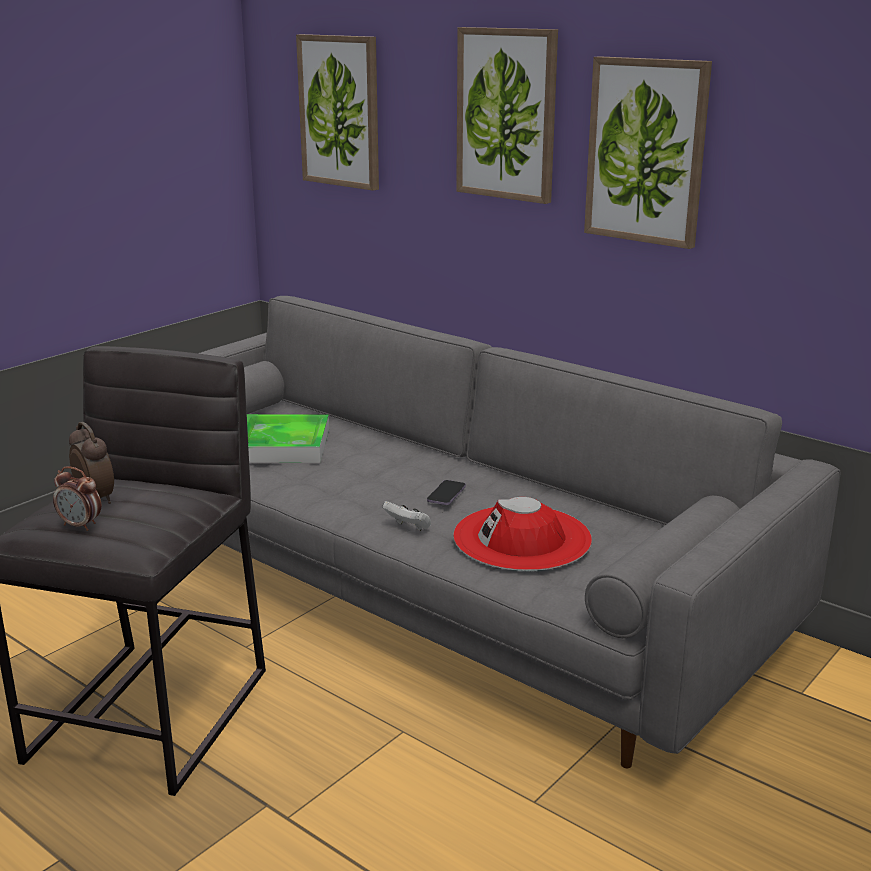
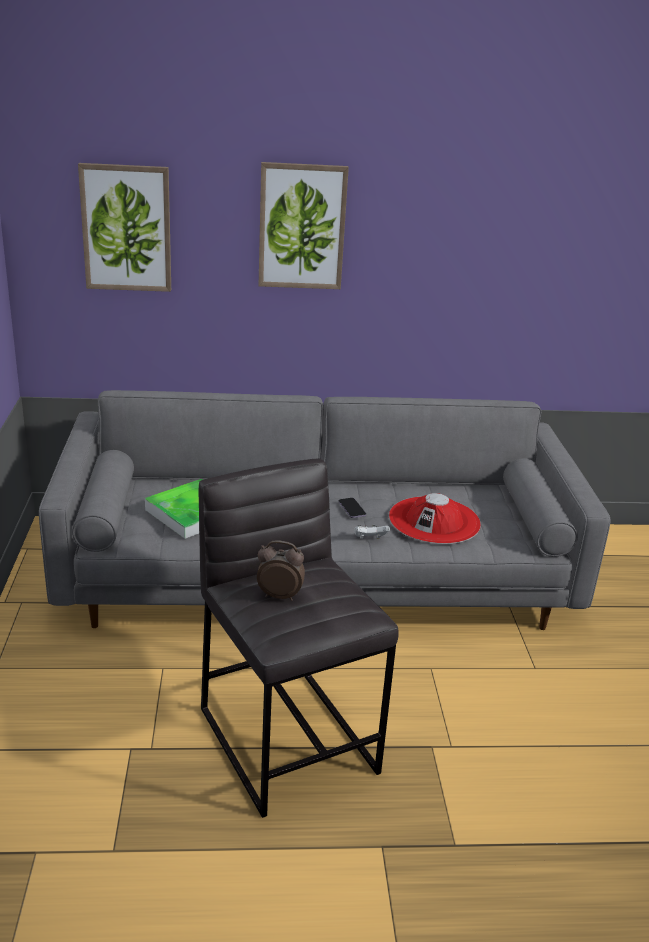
camera: 45 degrees left, 5 degrees up
alarm clock [53,466,101,531] -> none
picture [584,56,712,249] -> none

